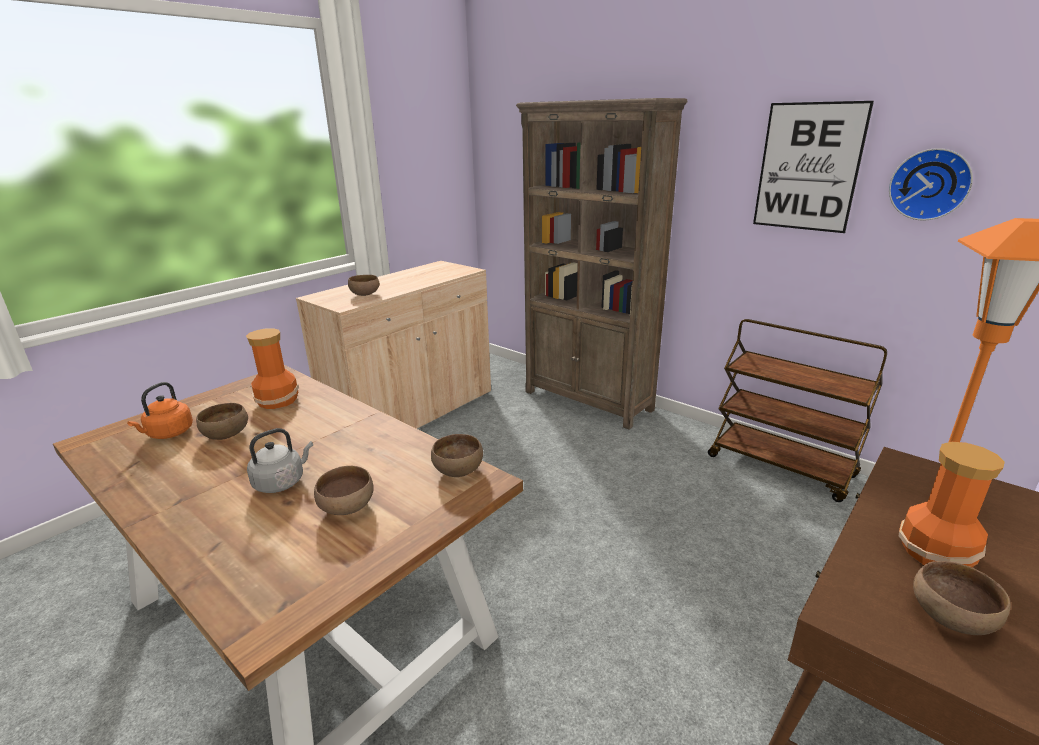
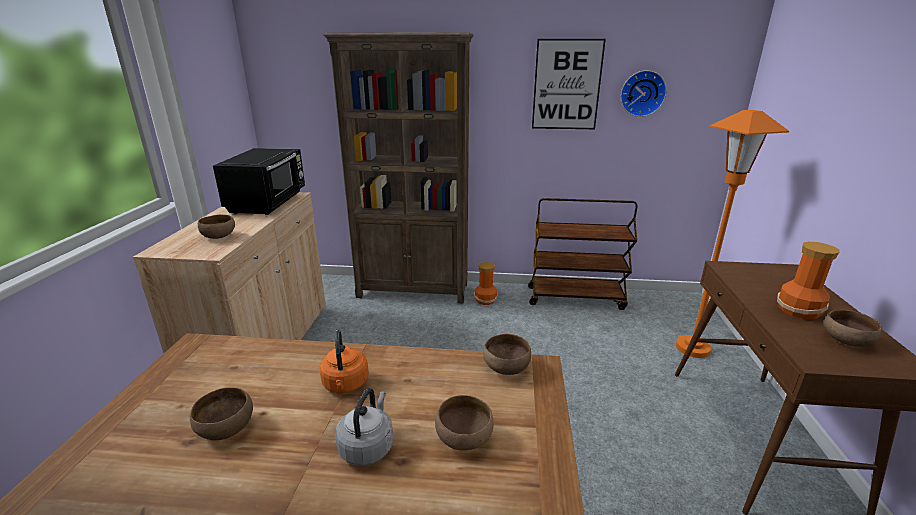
camera: 35 degrees left, 0 degrees up
orange kettle [127,382,193,439] -> orange kettle moved to [319,330,369,393]
vase [246,328,299,409] -> vase moved to [474,262,498,305]
none -> black microwave [213,148,305,215]

